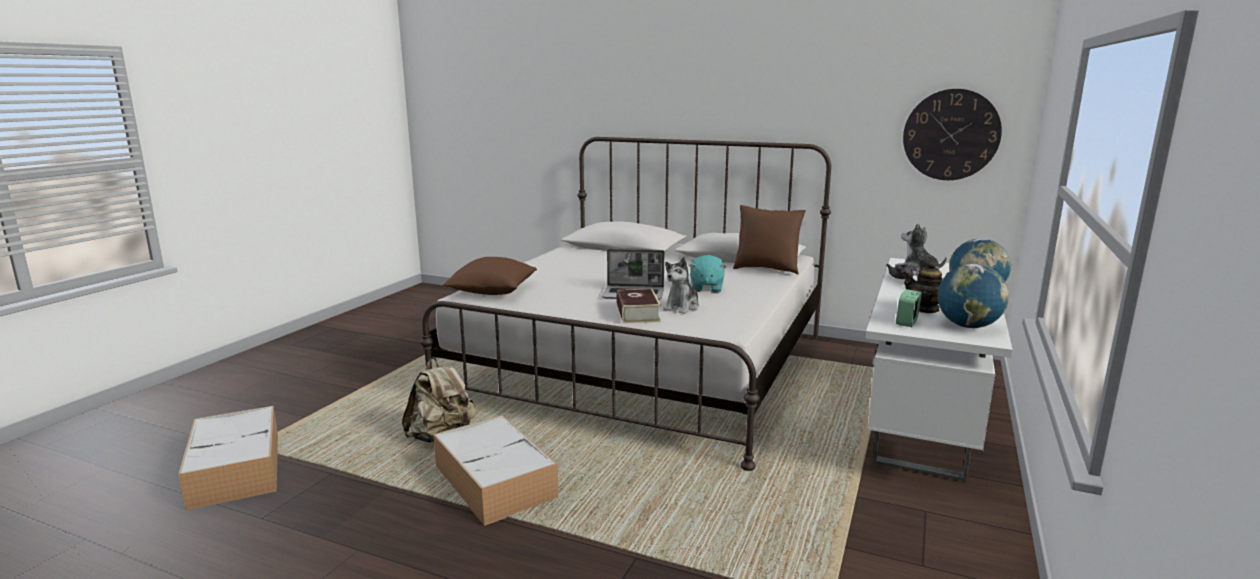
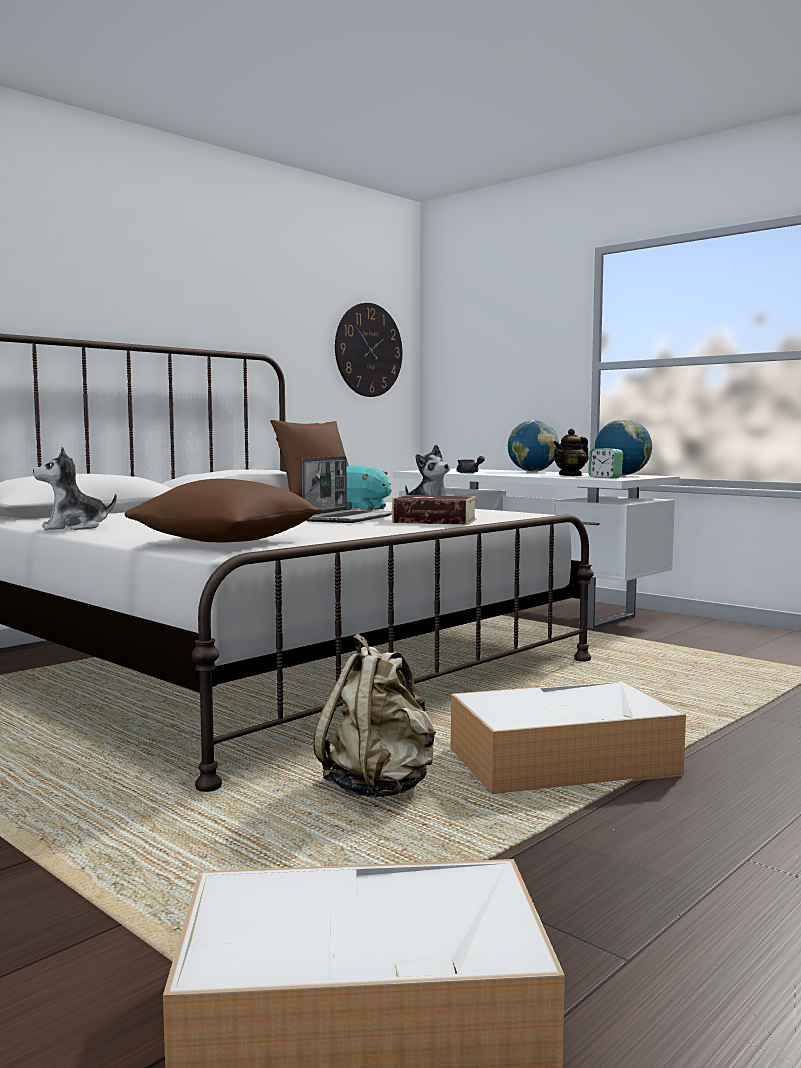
camera: 70 degrees left, 10 degrees down
plush toy [901,223,947,276] -> plush toy moved to [33,447,117,530]

